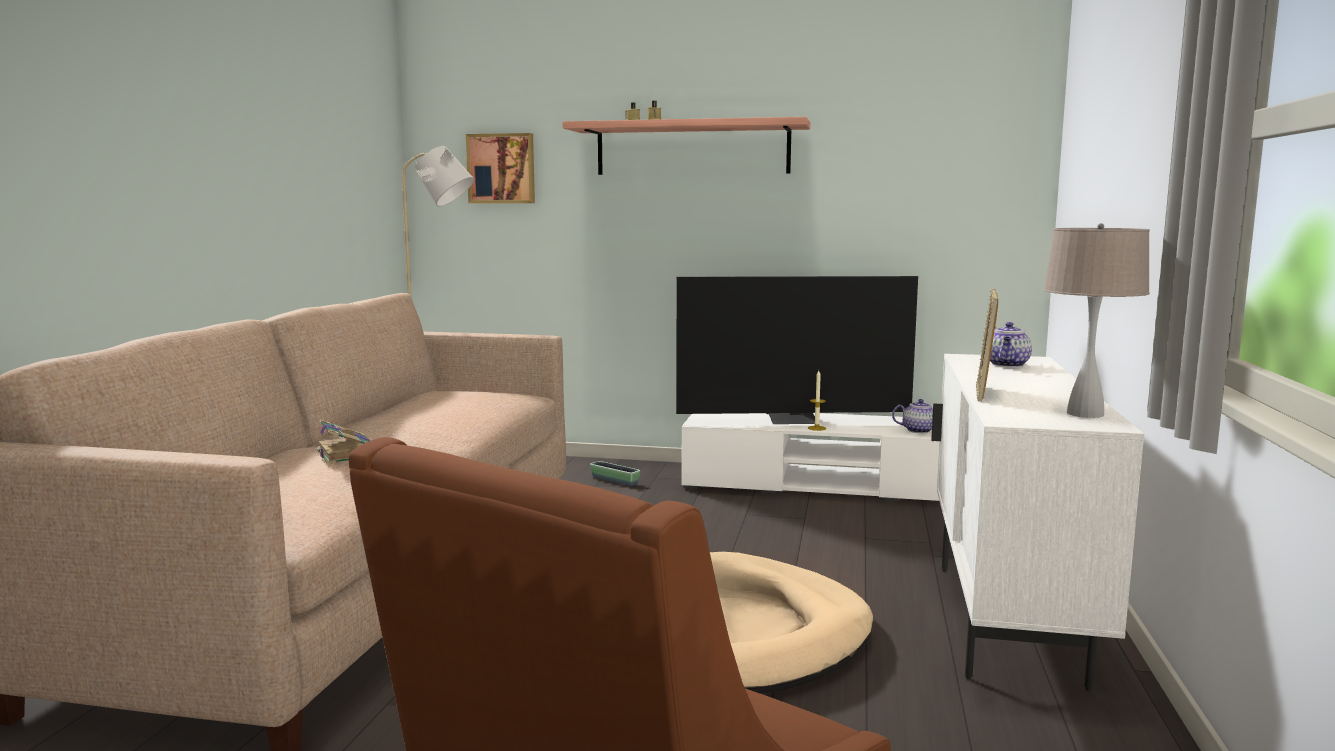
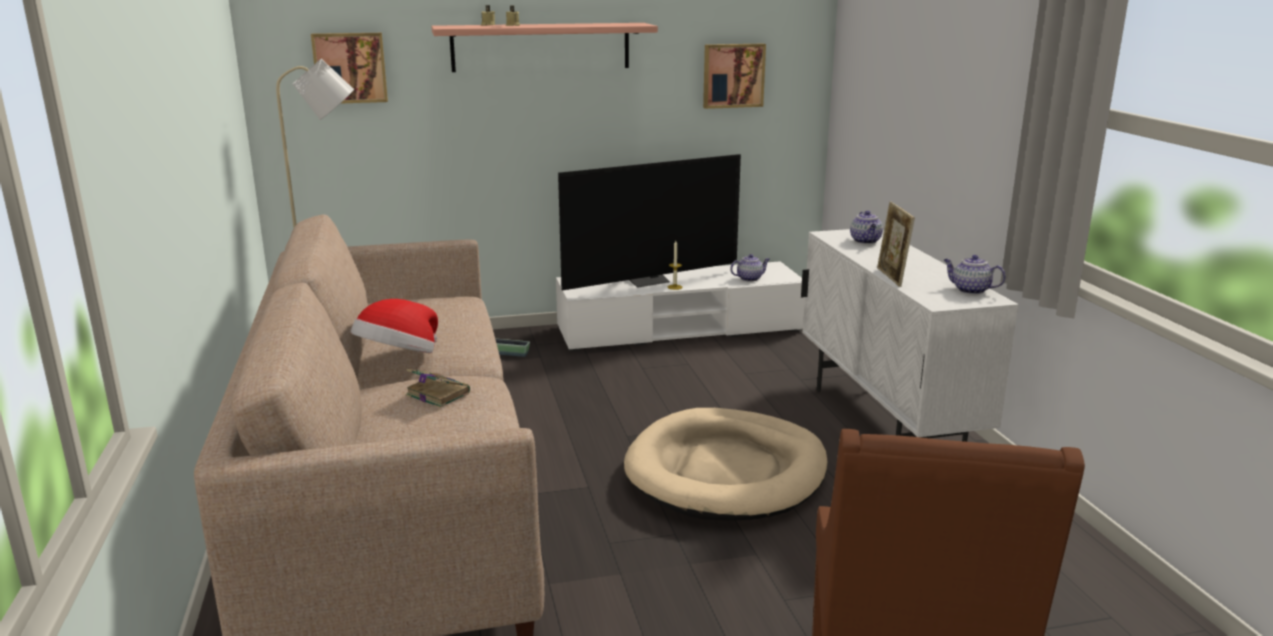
camera: 25 degrees left, 10 degrees up
beige table lamp [1044,223,1150,418] -> teapot [944,255,1006,294]
none -> hat [351,299,438,353]
none -> picture [703,44,766,109]

